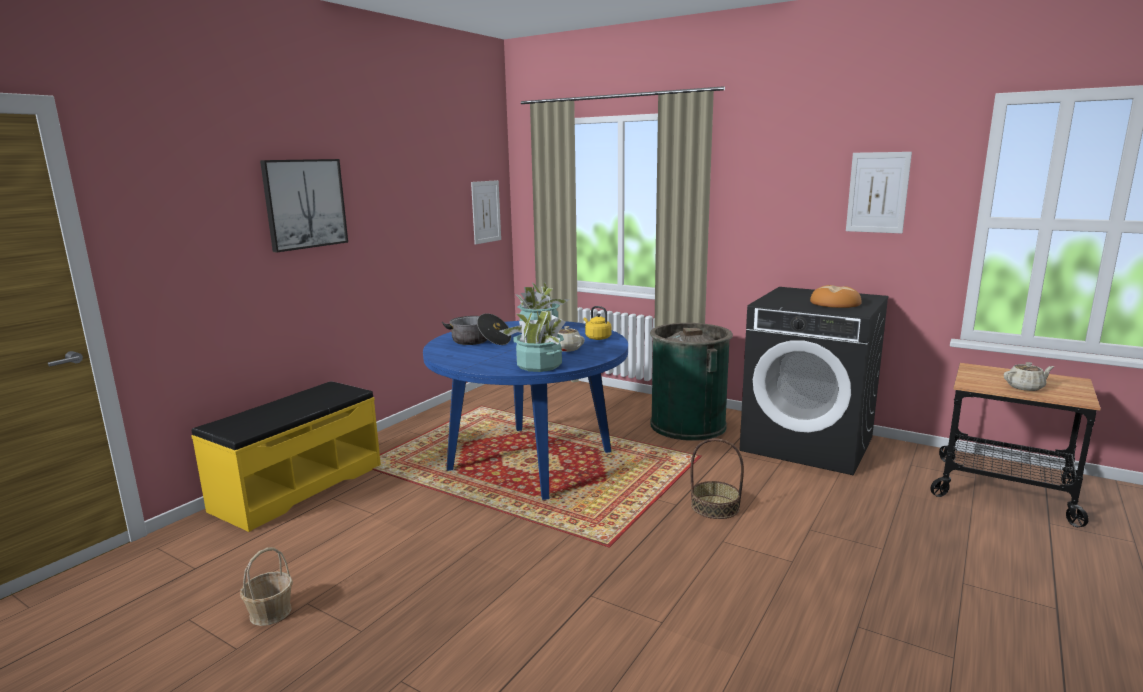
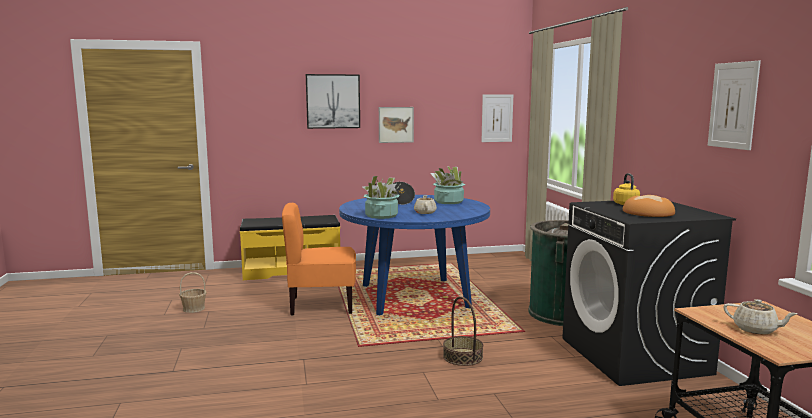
camera: 45 degrees right, 5 degrees down
yellow kettle [583,306,612,340] -> yellow kettle moved to [613,173,640,205]
none -> orange chair [282,203,356,316]
none -> picture [379,107,414,143]

